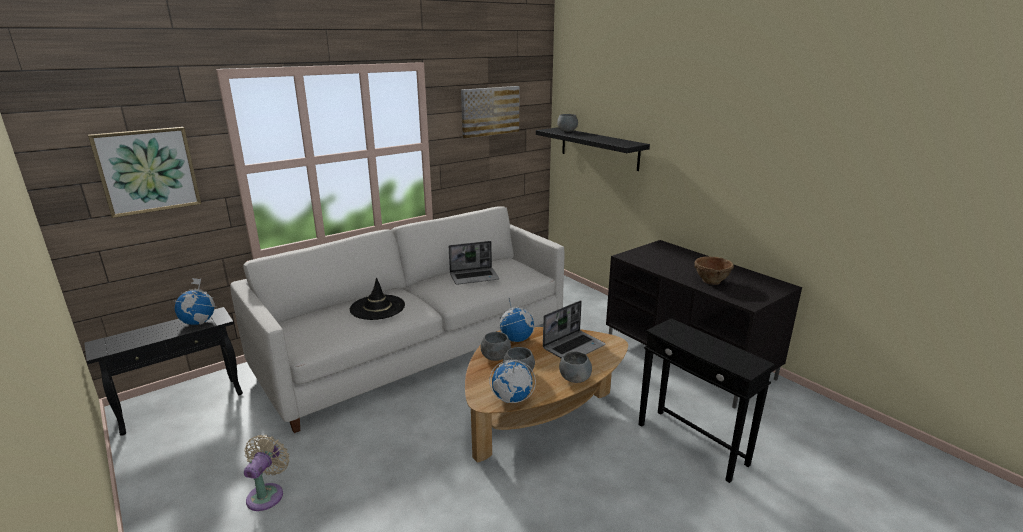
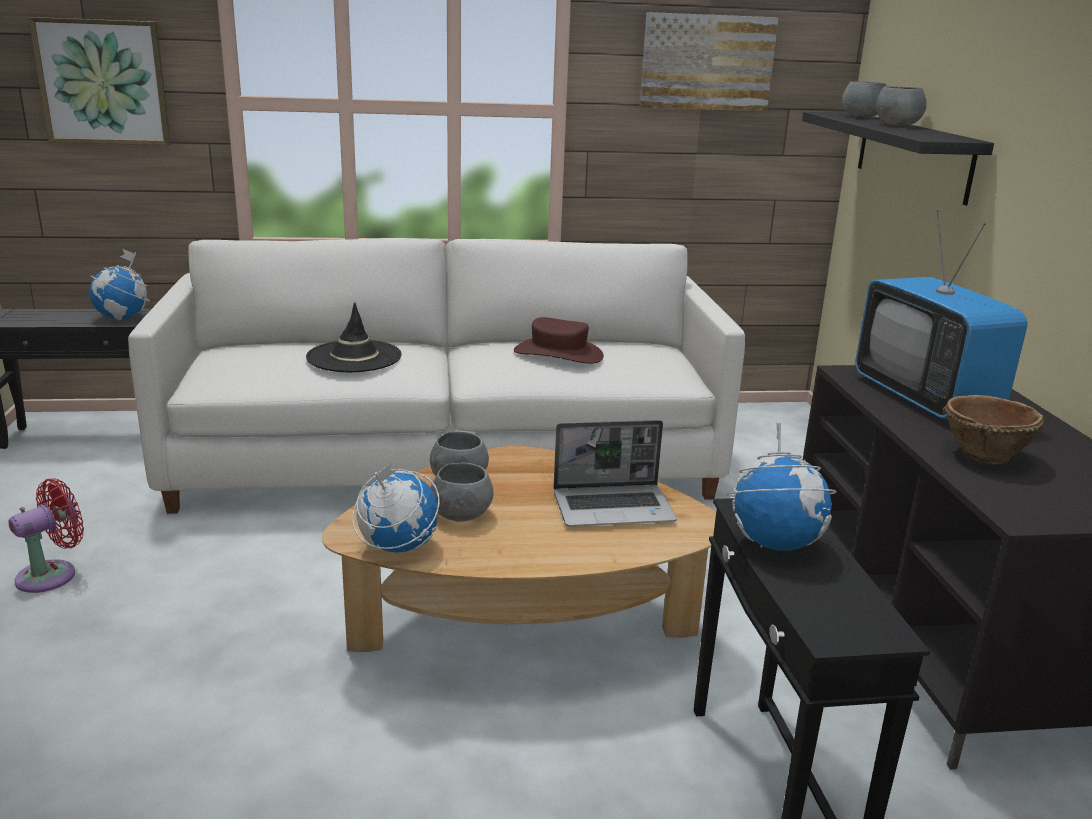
camera: 30 degrees right, 0 degrees up
beige fan [244,435,289,511] -> red fan [8,478,84,593]
laptop [449,241,499,285] -> brown hat [514,317,604,364]
globe [497,297,535,342] -> globe moved to [726,423,837,551]
grey bowl [559,351,592,383] -> grey bowl moved to [876,86,927,126]
none -> television [855,210,1028,419]

